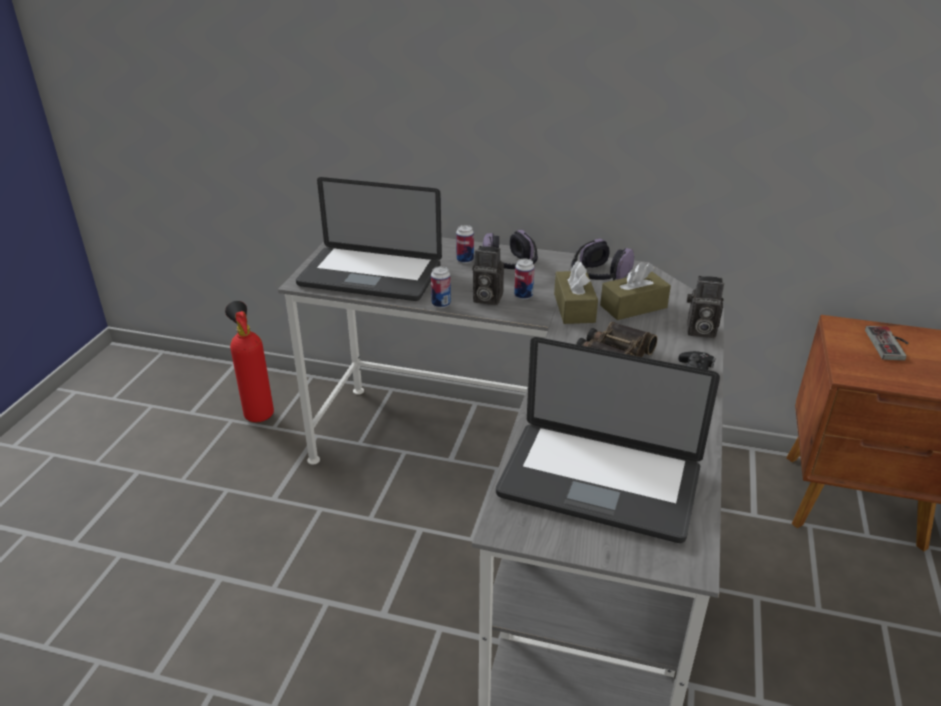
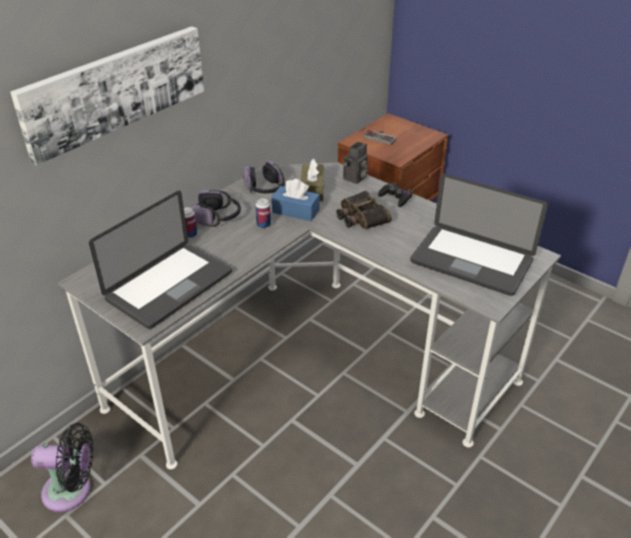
camera: 65 degrees left, 5 degrees up
fire extinguisher [225,301,274,422] -> black fan [31,423,93,512]
can [431,266,451,308] -> none
camera [473,246,504,305] -> none
laptop [496,337,720,543] -> laptop turned 75 degrees clockwise [410,174,548,296]
brown tissue box [554,261,598,324] -> blue tissue box [271,179,320,221]
none -> picture [10,26,204,165]

